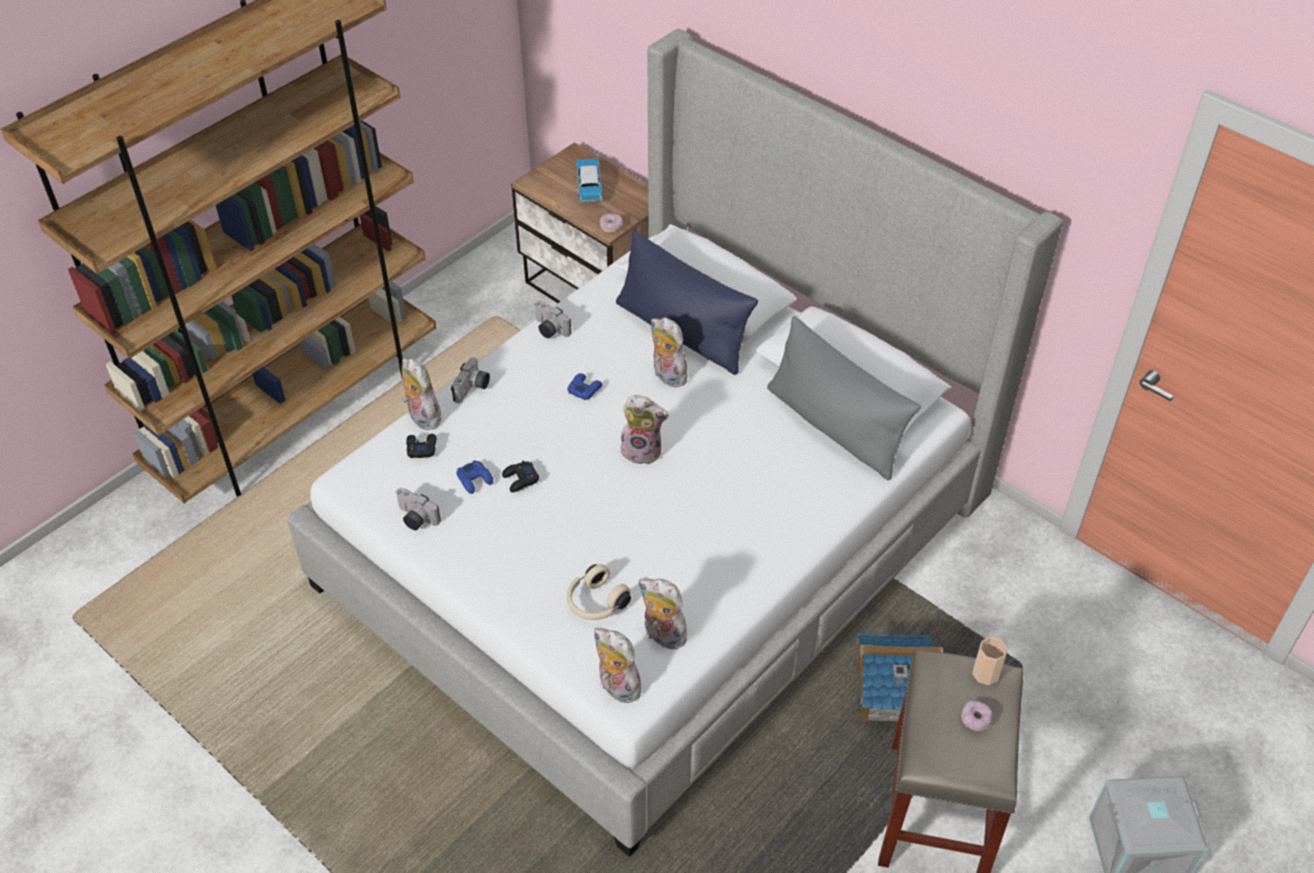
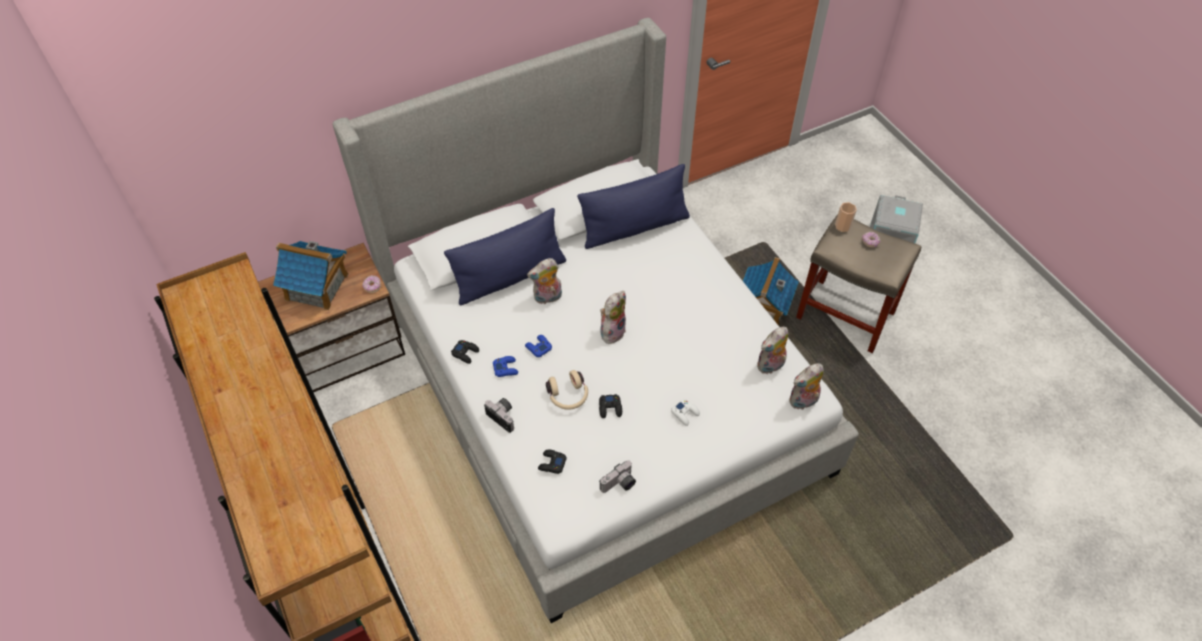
camera: 70 degrees left, 5 degrees up
plush toy [402,358,441,430] -> none
blue game controller [456,460,493,494] -> blue game controller moved to [493,356,518,377]
camera [535,301,571,338] -> black game controller [451,340,479,364]
beige headphones [567,564,631,620] -> beige headphones moved to [546,370,588,410]
toy car [576,159,602,202] -> toy house [273,241,348,310]
grey pillow [767,316,921,480] -> blue pillow [577,164,690,249]
none -> white game controller [671,399,700,426]

